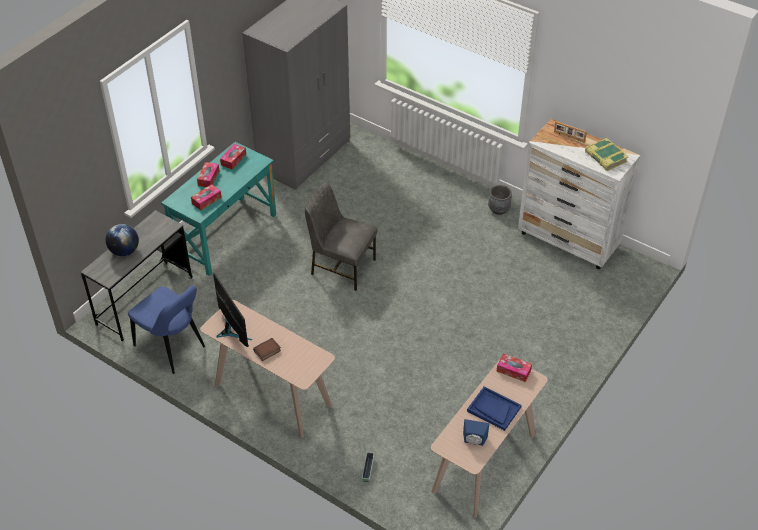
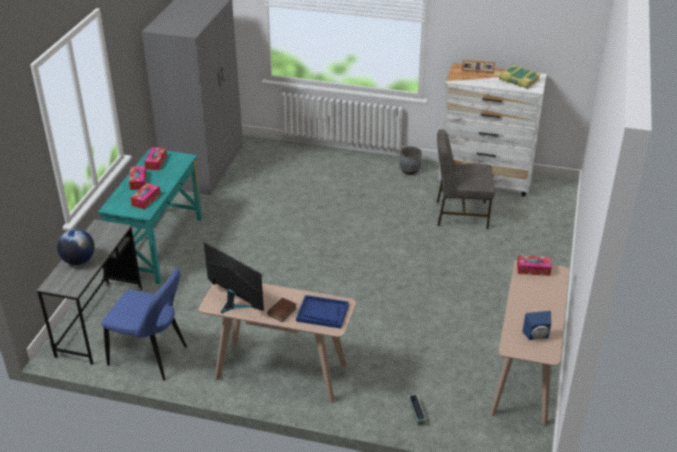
camera: 20 degrees left, 10 degrees down
grey chair [305,183,377,291] -> grey chair moved to [437,129,495,229]
blue tray [467,386,522,431] -> blue tray moved to [296,295,349,329]

